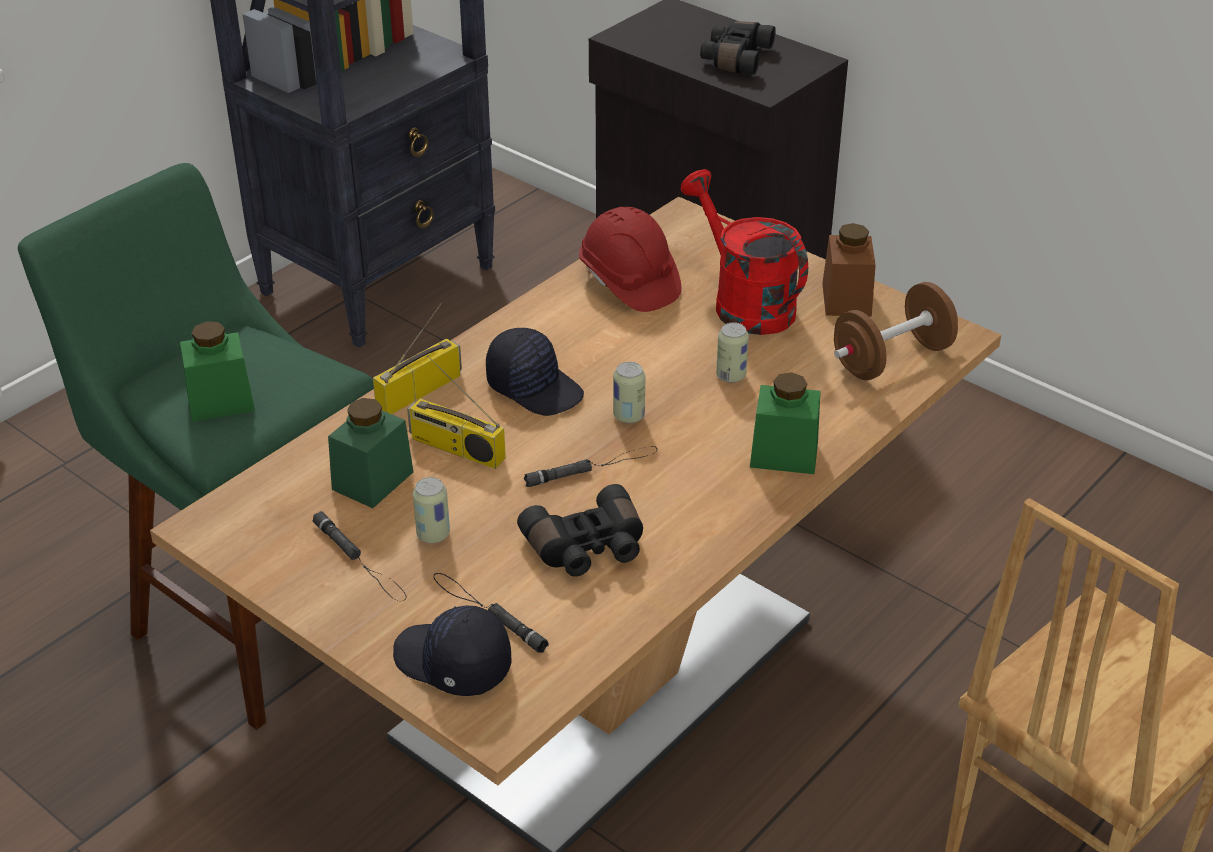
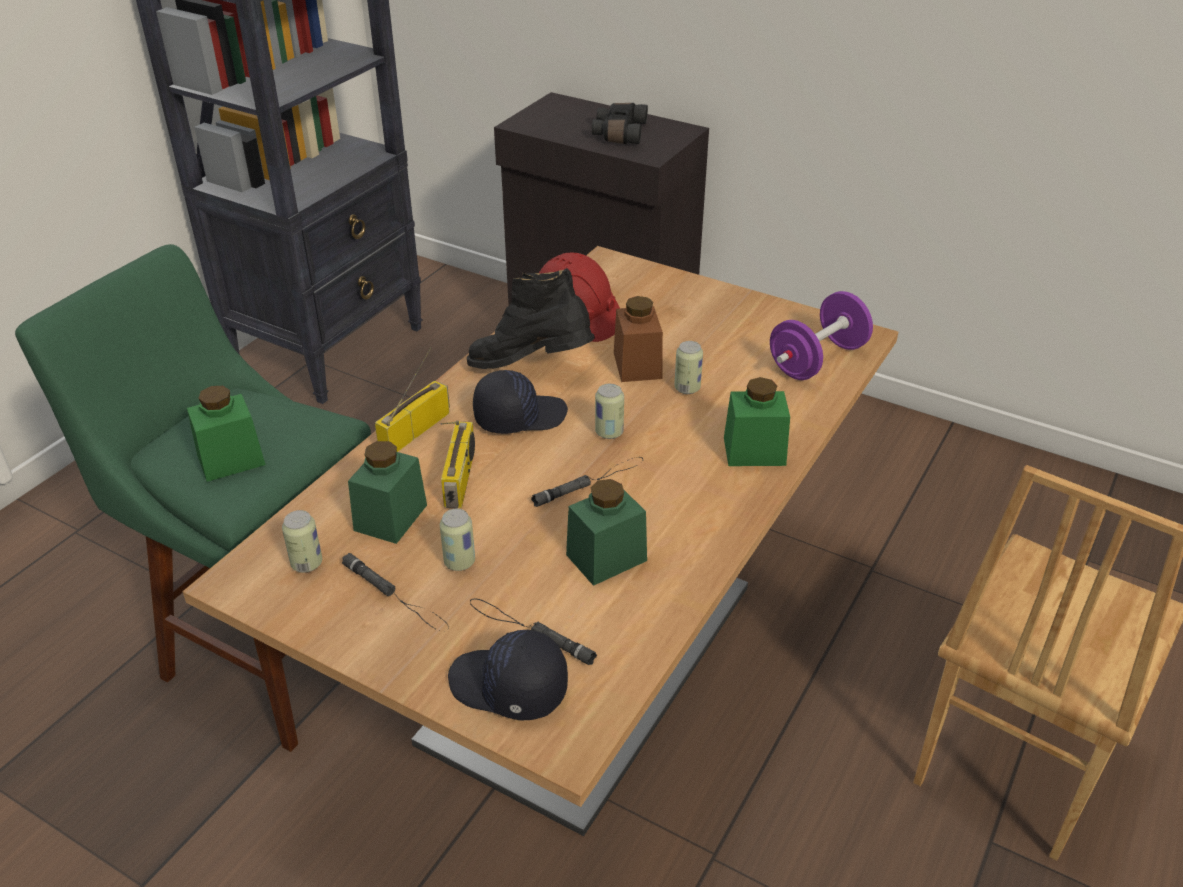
camera: 10 degrees left, 0 degrees up
radio [407,356,506,469] -> radio turned 105 degrees counterclockwise [441,421,475,508]
black cap [486,328,584,416] -> black cap turned 45 degrees counterclockwise [473,370,568,434]
black binoculars [517,484,643,577] -> green jar [566,479,647,586]
red watering can [680,169,808,335] -> none
brown jar [822,223,876,317] -> brown jar moved to [614,296,663,382]
brown dumbbell [834,282,958,380] -> purple dumbbell [770,291,873,380]
none -> can [282,510,322,573]
none -> black boot [467,268,595,369]

